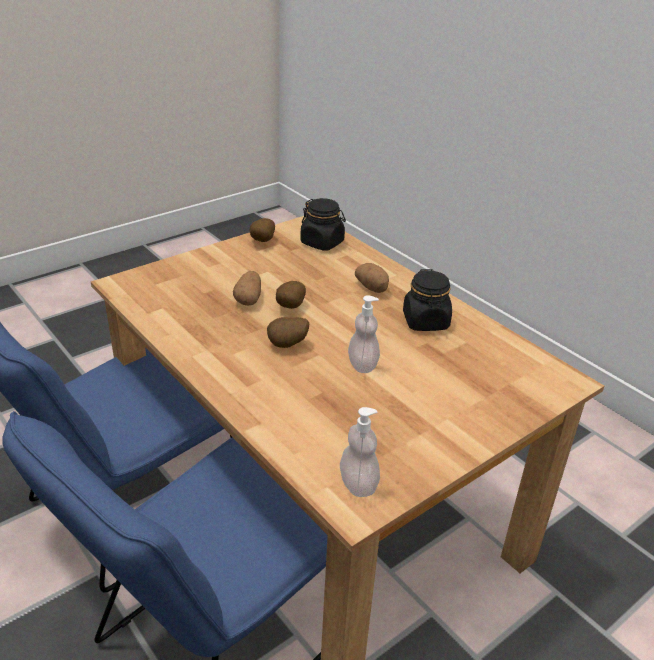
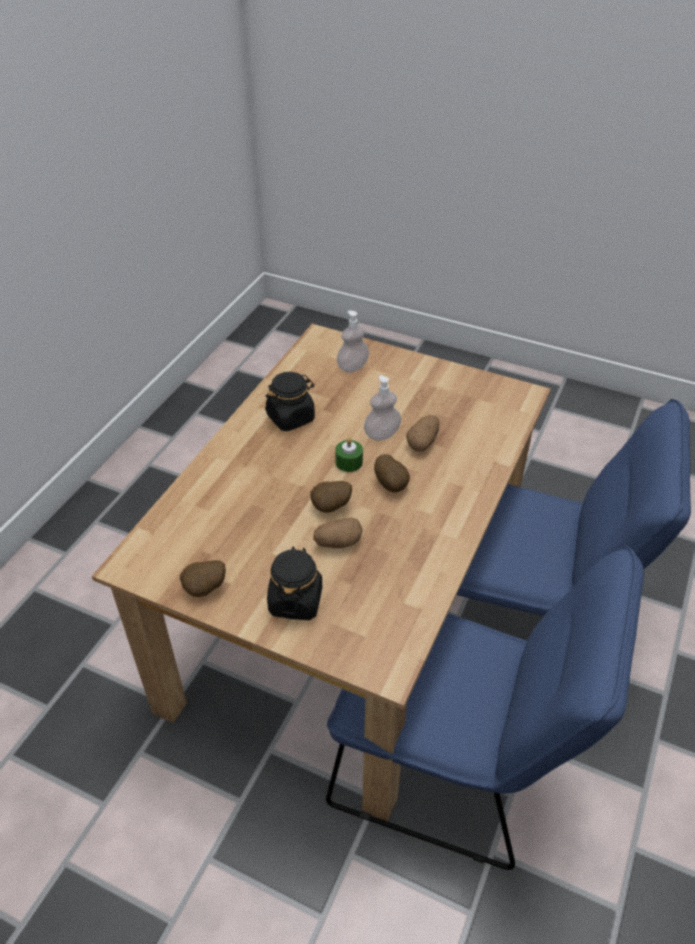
camera: 115 degrees left, 10 degrees up
black jar [301,198,346,251] -> black jar moved to [267,547,322,620]
soap dispenser [340,407,380,497] -> soap dispenser moved to [337,310,369,373]
potato [355,263,389,293] -> potato moved to [406,415,440,452]
none -> green candle [335,438,363,472]

